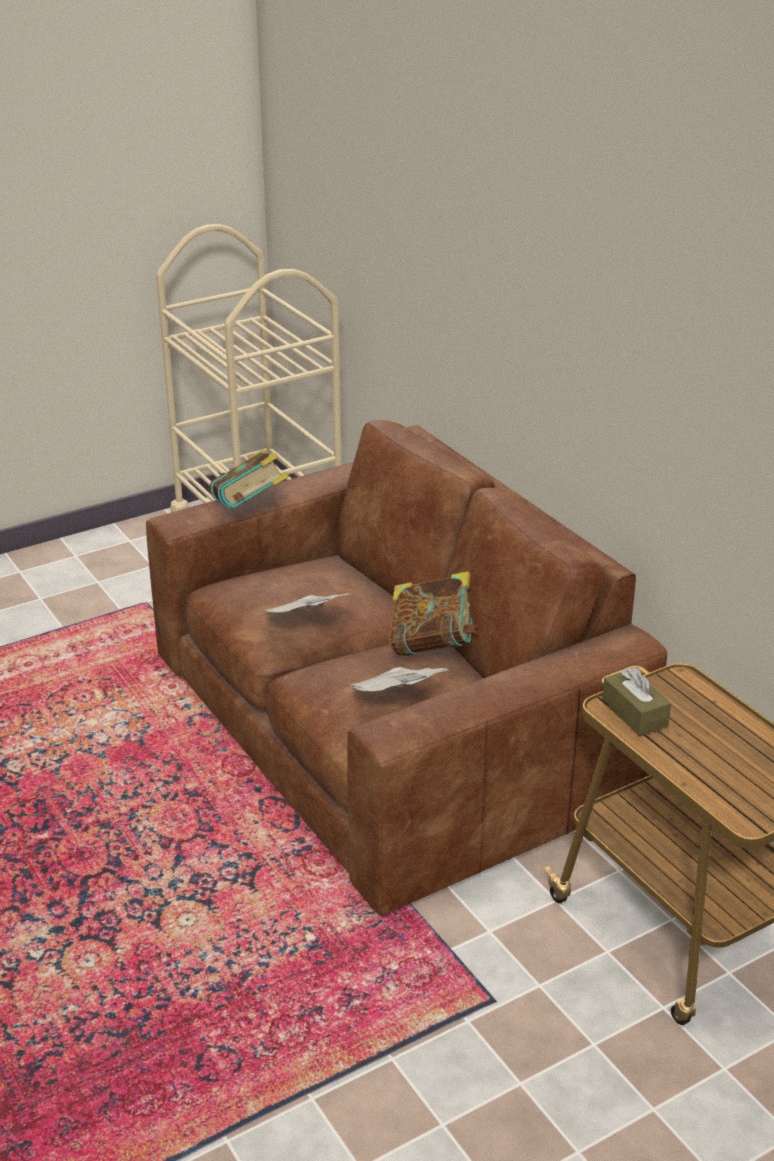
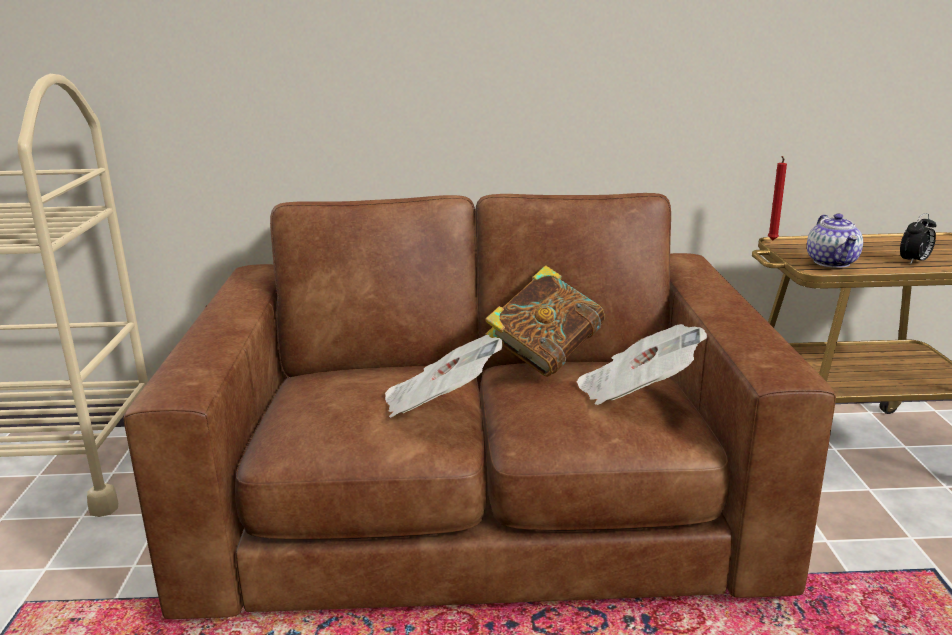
camera: 60 degrees left, 10 degrees down
book [210,449,289,508] -> none
brown tissue box [602,667,671,736] -> teapot [807,214,863,268]
none -> red candle [768,156,787,240]
none -> alarm clock [900,213,936,265]

